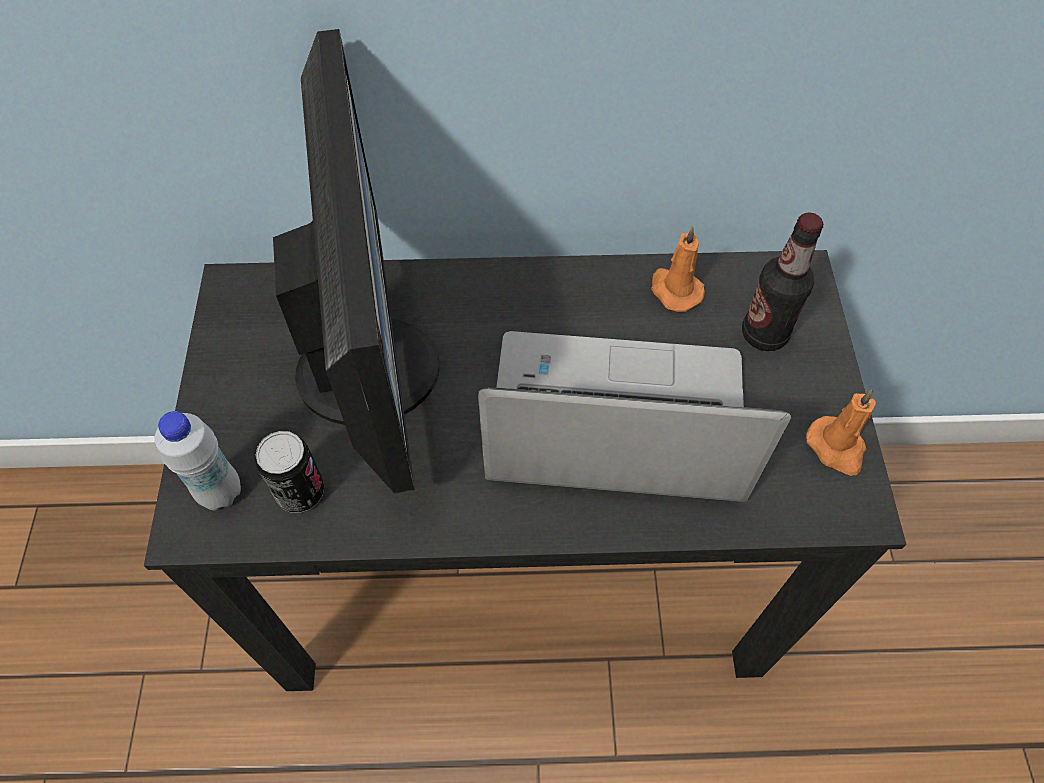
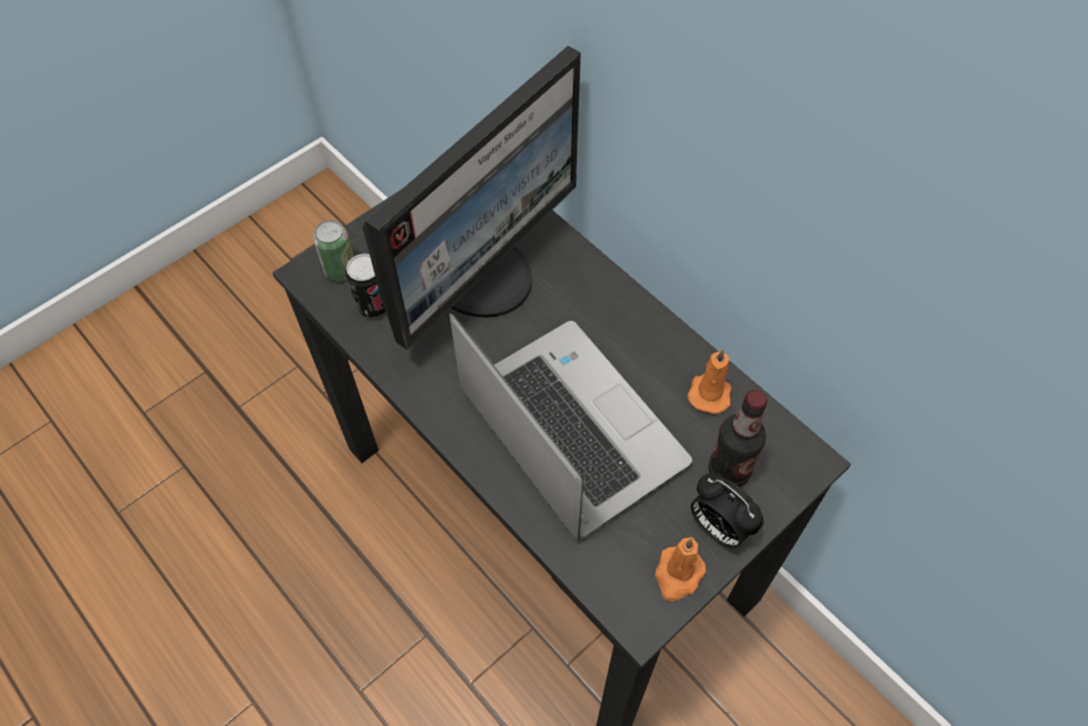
camera: 50 degrees right, 0 degrees up
white bottle [154,411,241,510] -> can [313,220,354,281]
none -> alarm clock [691,473,764,548]

